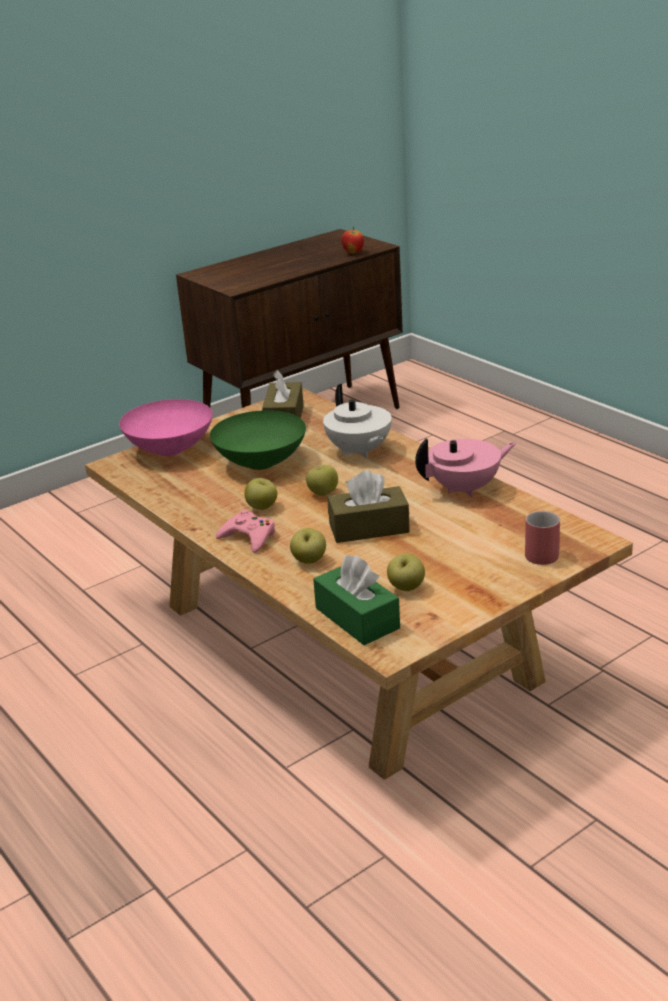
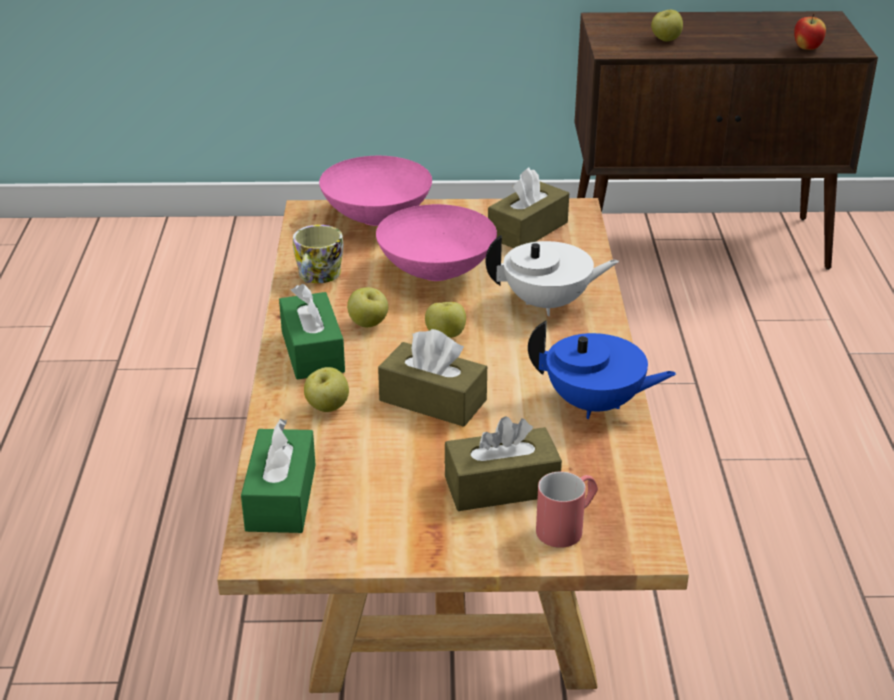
camera: 35 degrees right, 5 degrees up
green bowl [210,410,306,470] -> pink bowl [376,204,497,281]
pink game controller [216,510,275,553] -> green tissue box [279,284,345,379]
white teapot [323,384,392,458] -> white teapot turned 105 degrees counterclockwise [486,235,619,316]
apple [387,553,425,591] -> apple moved to [651,10,683,41]
pink teapot [415,438,516,498] -> blue teapot [528,320,676,419]
none -> mug [293,225,343,283]
none -> brown tissue box [445,416,562,511]

